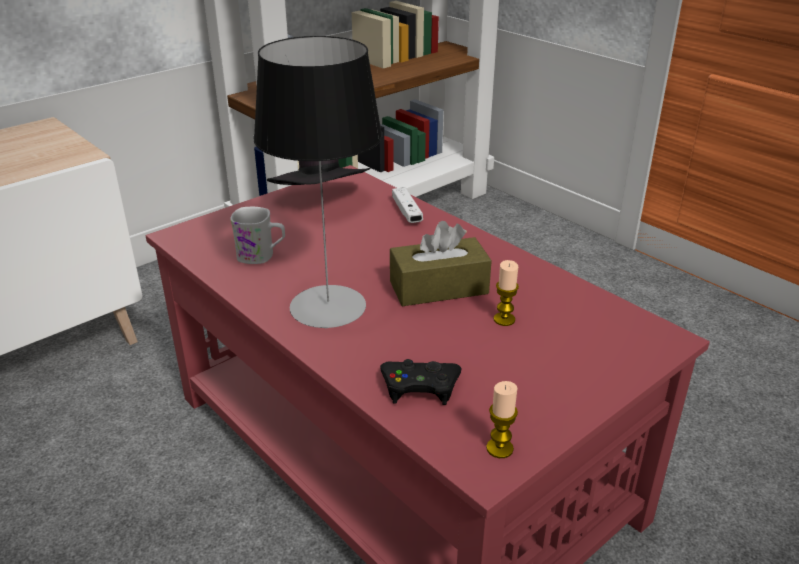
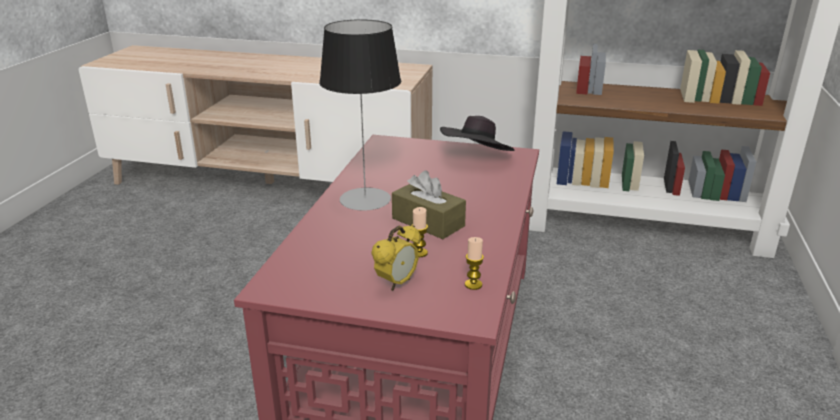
camera: 55 degrees right, 5 degrees down
white mug [231,207,285,264] -> none
black game controller [380,359,462,405] -> none
white game controller [392,187,423,223] -> none
candle [486,381,518,458] -> candle moved to [465,237,484,290]
none -> alarm clock [371,226,421,291]

